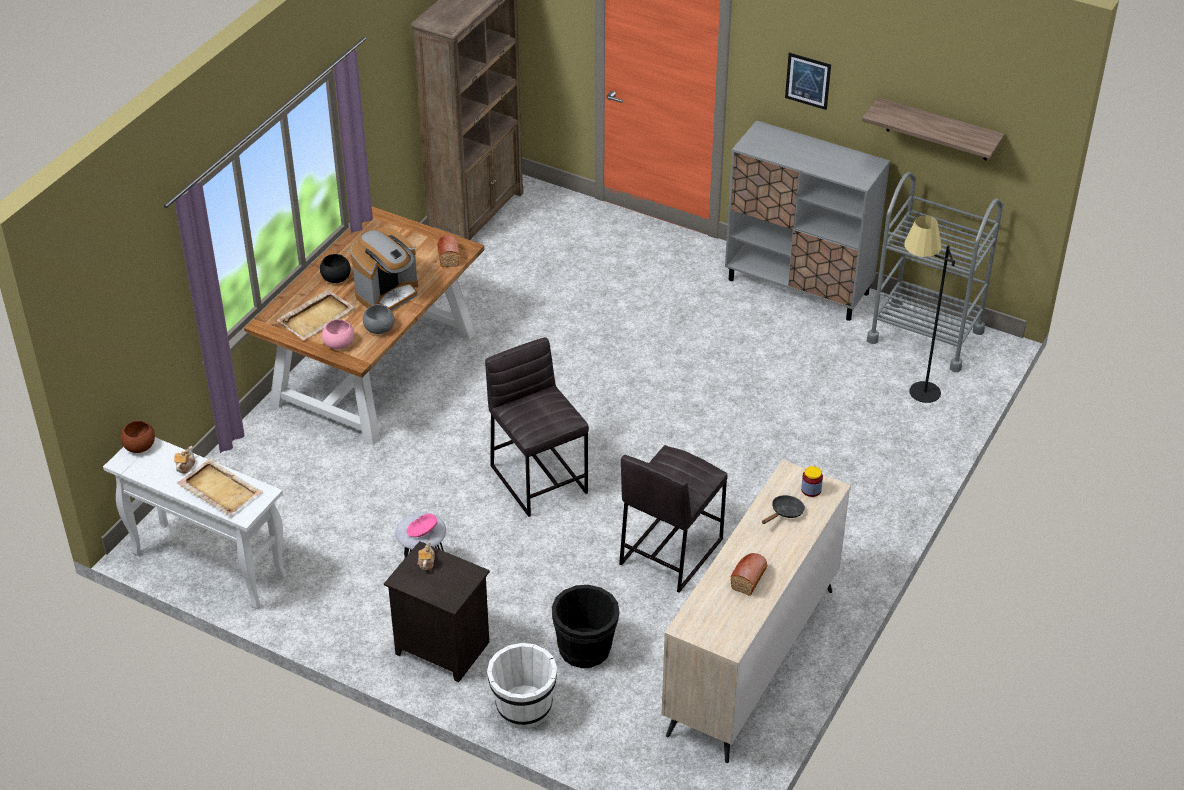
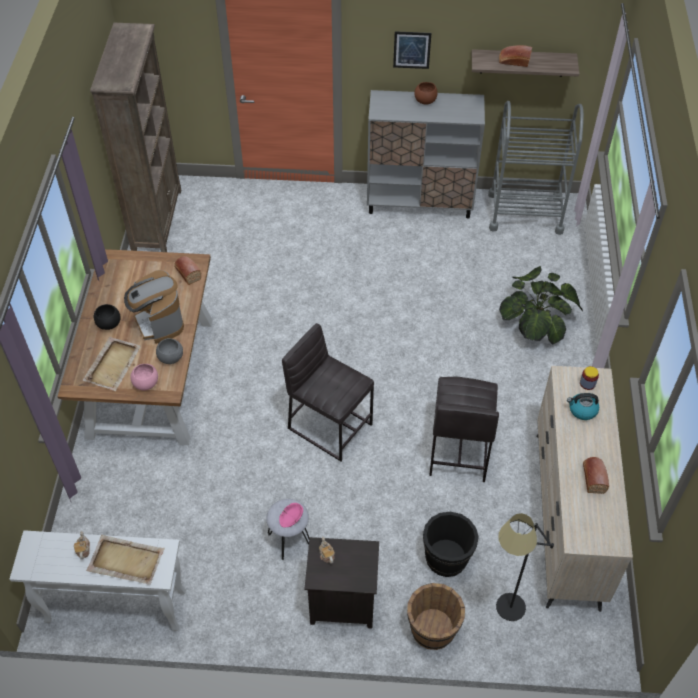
camera: 25 degrees left, 10 degrees up
brown bowl [120,421,155,453] -> brown bowl moved to [414,82,438,105]
coffee machine [350,228,418,311] -> coffee machine turned 135 degrees clockwise [124,270,184,344]
white bucket [487,643,557,729] -> brown bucket [407,583,465,650]
black frying pan [762,495,805,524] -> kettle [567,393,599,420]
black floor lamp [904,215,955,403] -> black floor lamp moved to [496,513,554,621]
none -> bread [499,45,532,67]
none -> potted plant [499,266,583,345]

